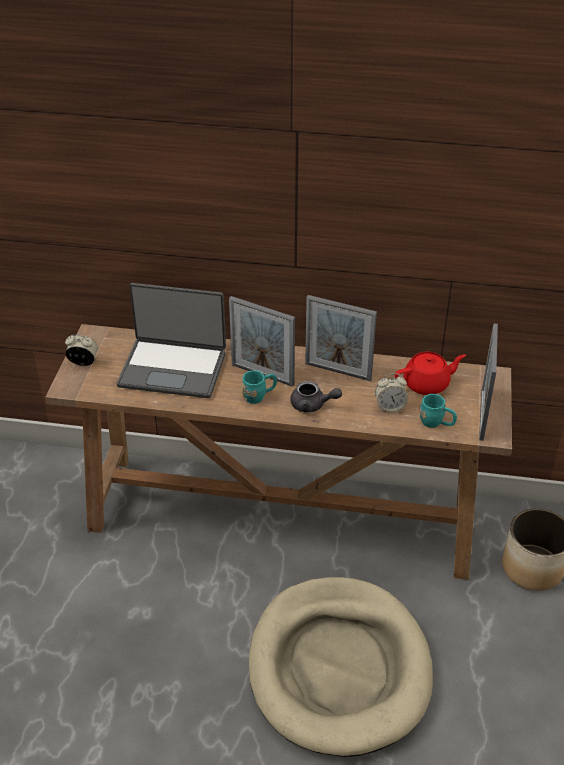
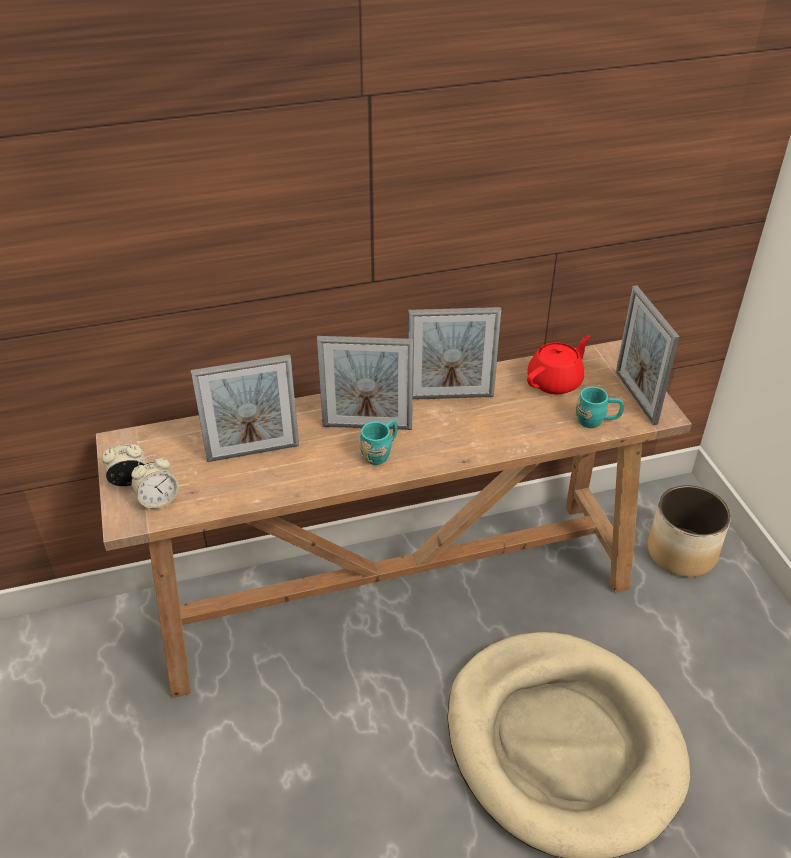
camera: 25 degrees left, 0 degrees up
laptop [117,283,226,398] -> picture frame [191,355,299,462]
grey teapot [290,381,342,413] -> none
alarm clock [375,373,408,413] -> alarm clock moved to [131,455,179,511]

